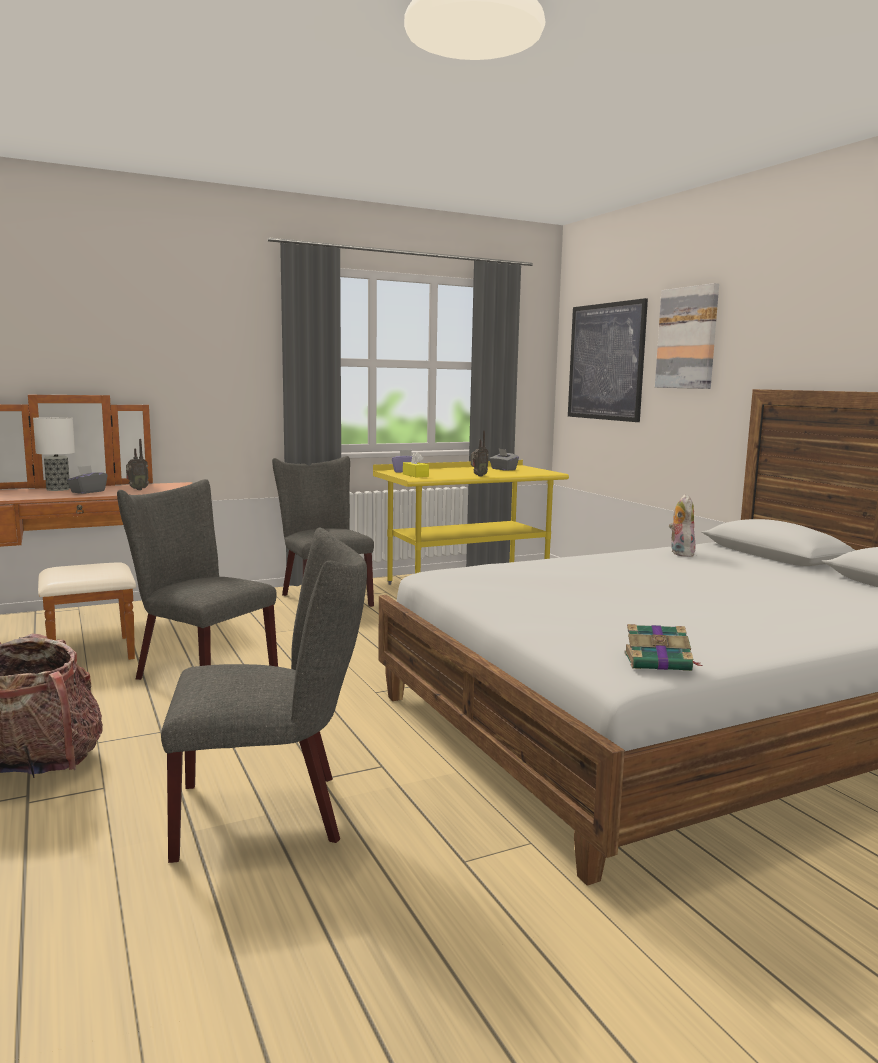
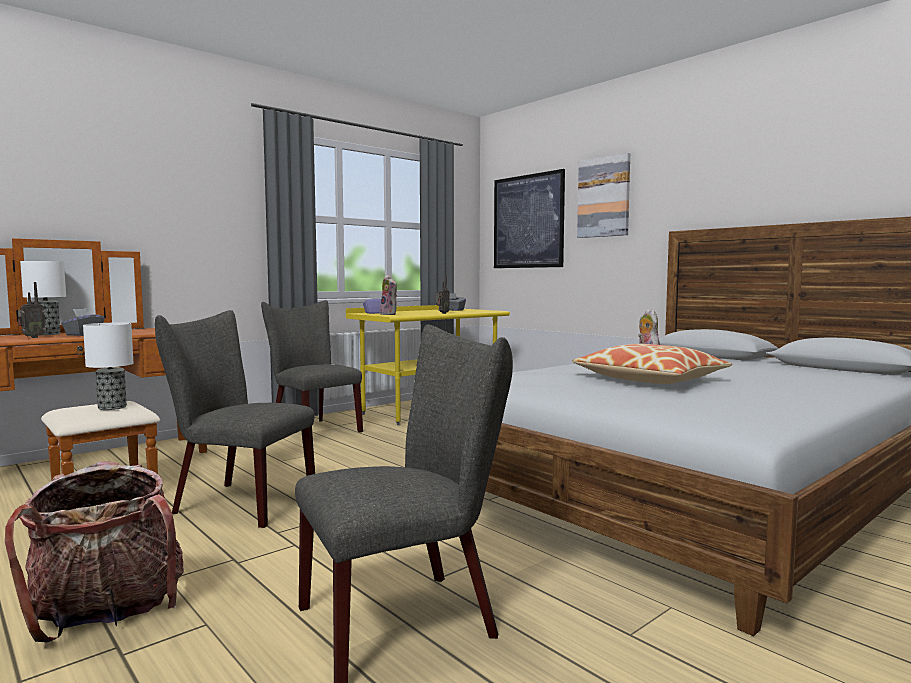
camera: 15 degrees left, 5 degrees down
radio [126,439,149,490] -> radio moved to [18,282,46,338]
yellow tissue box [403,452,429,477] -> plush toy [380,275,397,315]
book [625,624,703,671] -> none
none -> table lamp [83,323,133,410]
none -> pillow [572,344,732,384]

